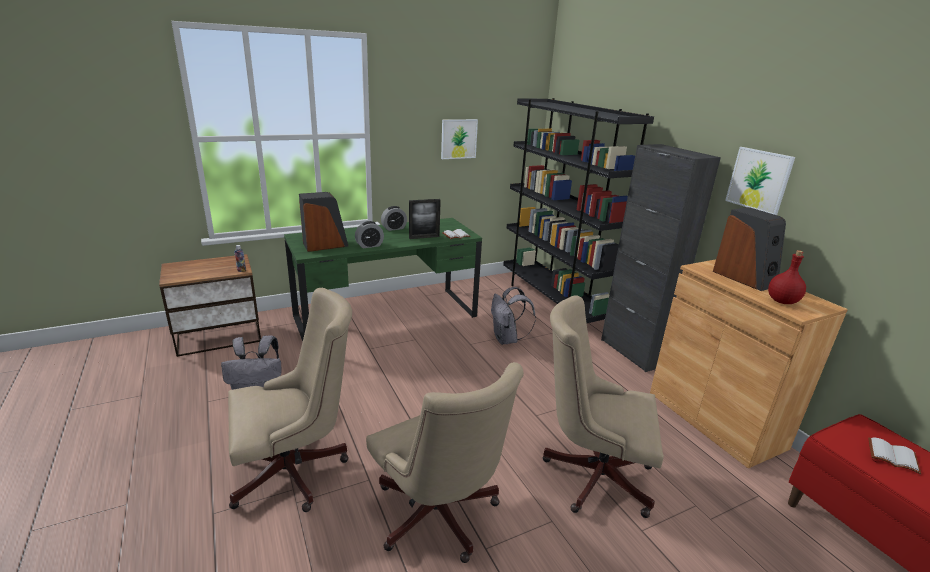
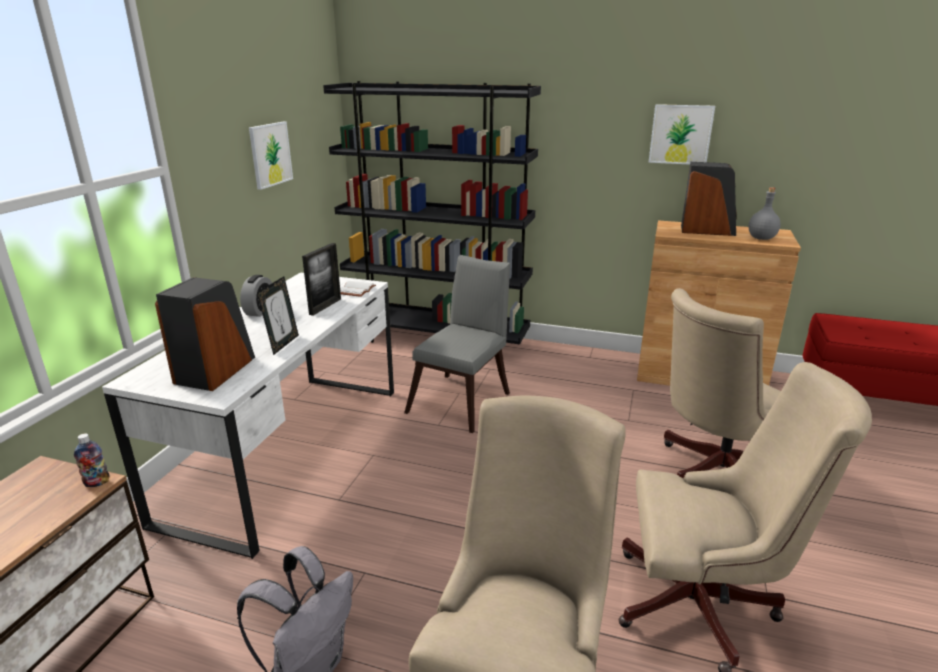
camera: 45 degrees left, 0 degrees up
green desk [284,218,482,341] -> white desk [102,272,394,559]
alarm clock [355,221,384,248] -> picture frame [257,276,299,355]
grey backpack [491,287,536,345] -> grey chair [404,255,510,433]
black cabinet [601,144,721,372] -> none
red bottle [768,250,806,304] -> grey bottle [748,187,781,240]
white book [868,437,921,474] -> none

